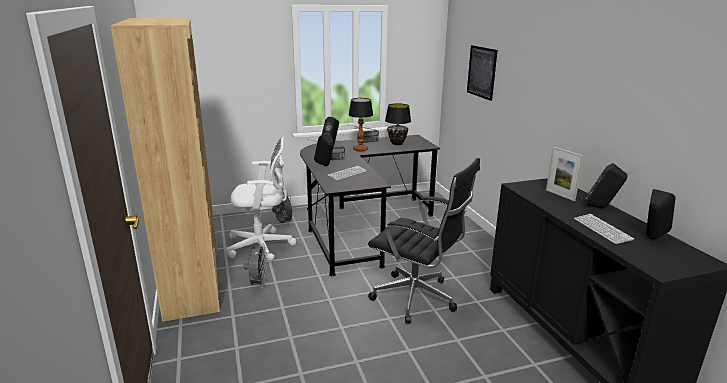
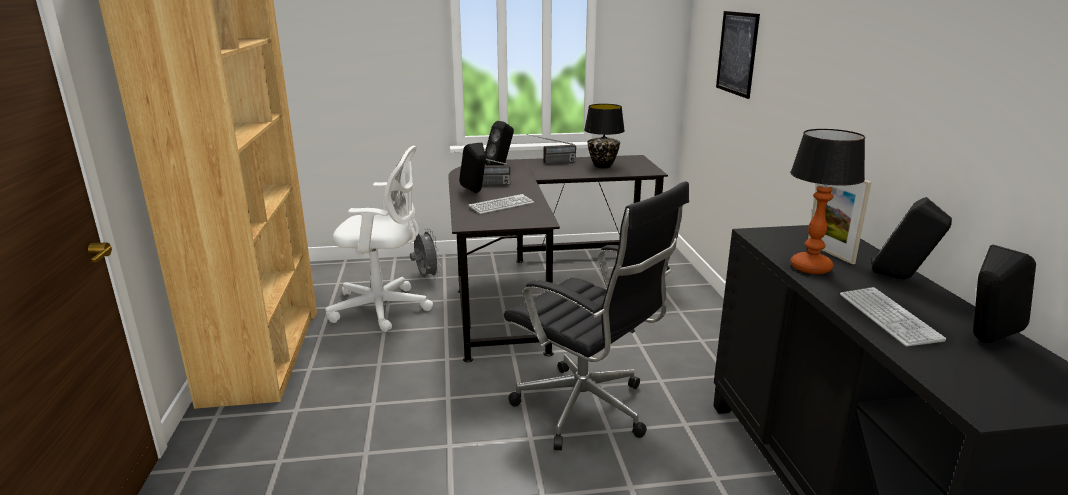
camera: 10 degrees right, 0 degrees up
grey fan [244,245,268,288] -> none
table lamp [348,98,373,152] -> table lamp moved to [790,129,865,274]

